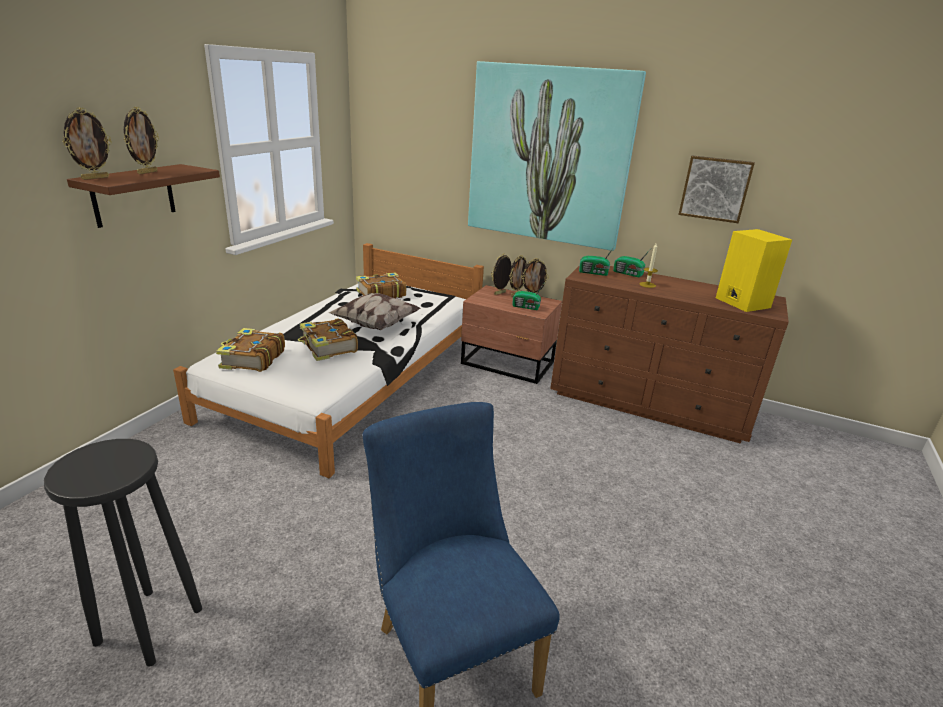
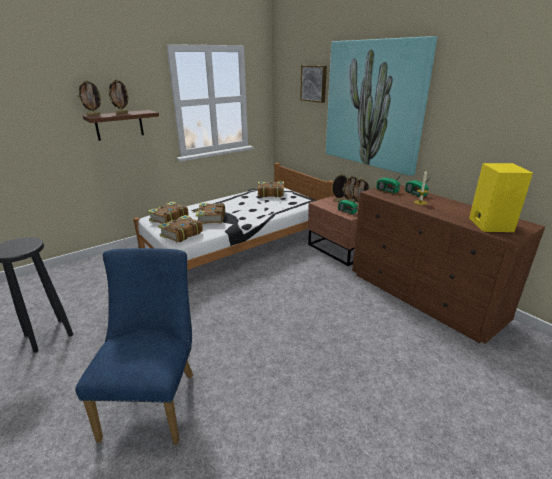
camera: 30 degrees right, 0 degrees up
pillow [329,293,421,330] -> none
picture [678,155,755,223] -> picture moved to [300,65,327,103]
none -> book [158,215,203,243]

